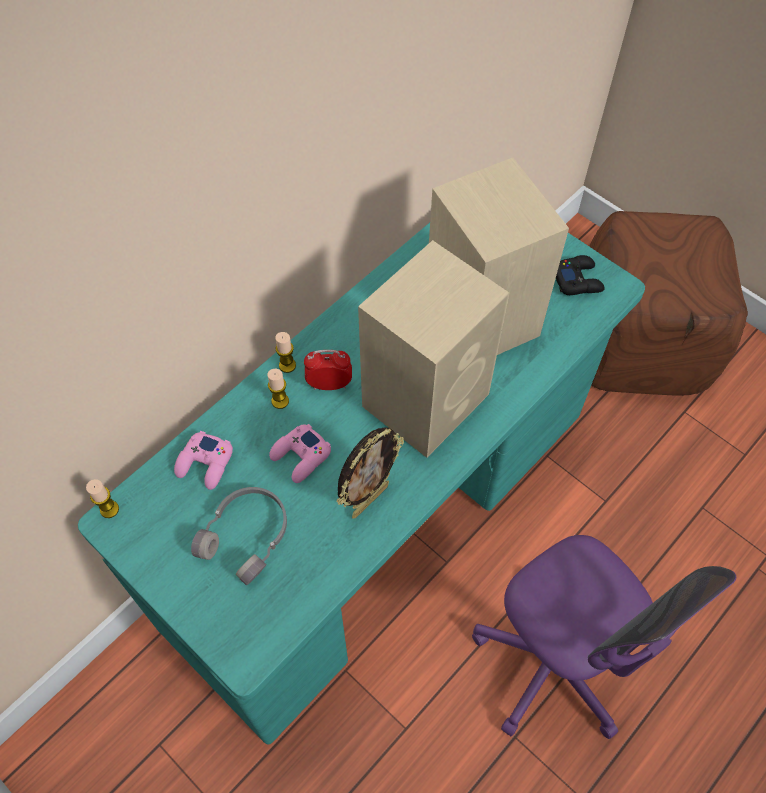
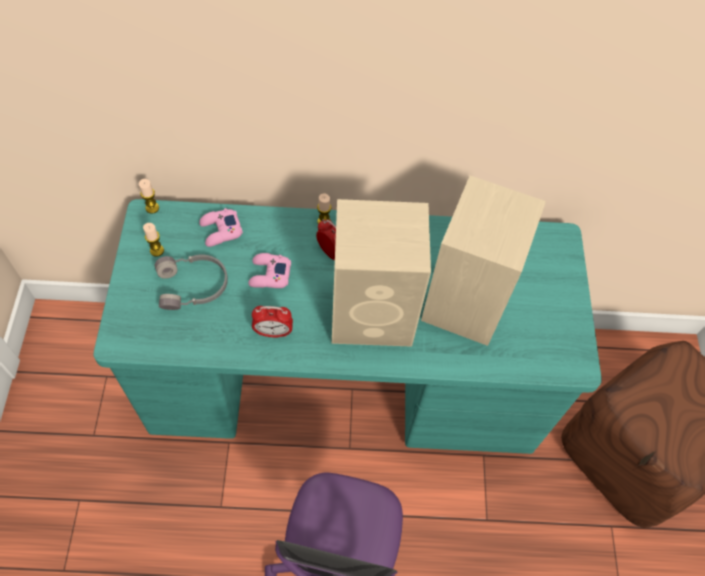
camera: 45 degrees right, 0 degrees up
candle [268,369,289,409] -> candle moved to [143,223,164,257]
picture frame [336,427,404,519] -> alarm clock [252,306,293,337]
black game controller [556,255,605,295] -> none

